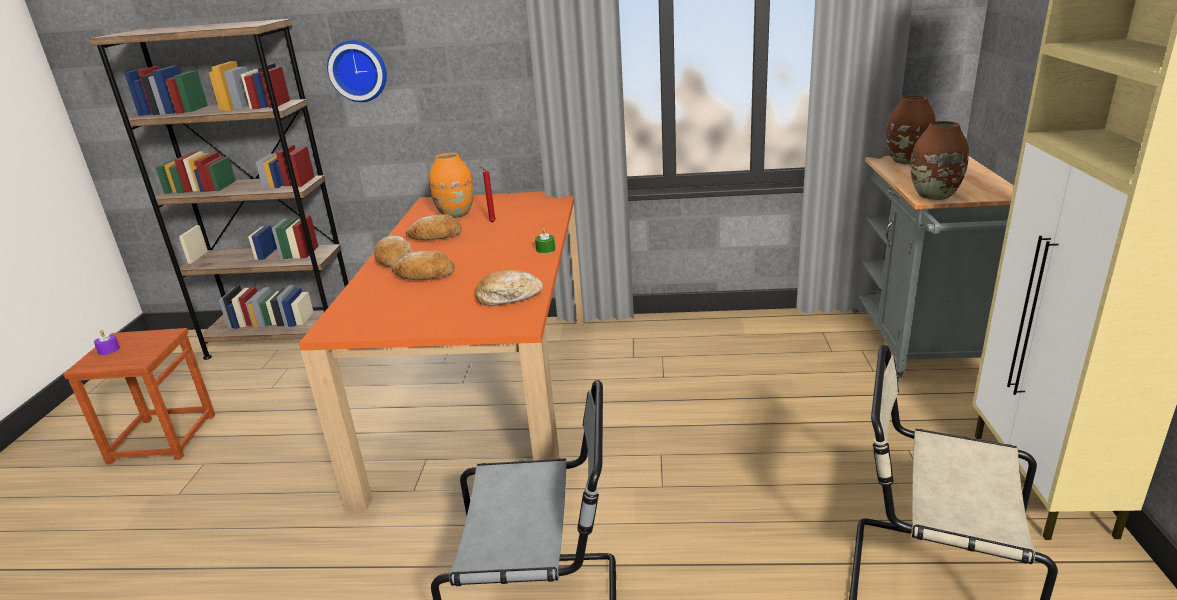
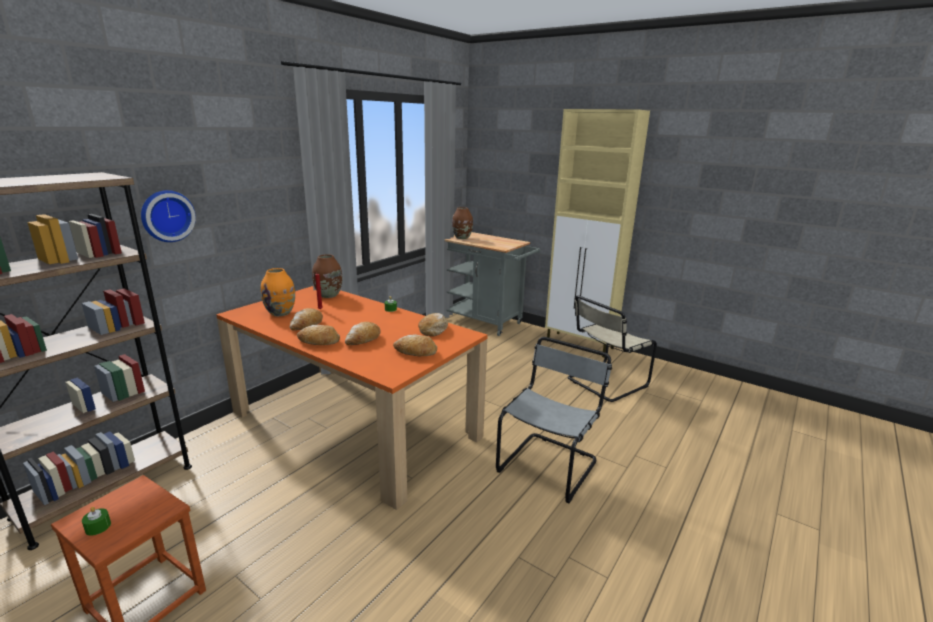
camera: 60 degrees left, 5 degrees down
purple candle [94,330,120,355] -> green candle [82,507,111,536]
brown vase [911,121,969,200] -> brown vase moved to [312,254,342,298]
none -> bread [393,334,437,356]

